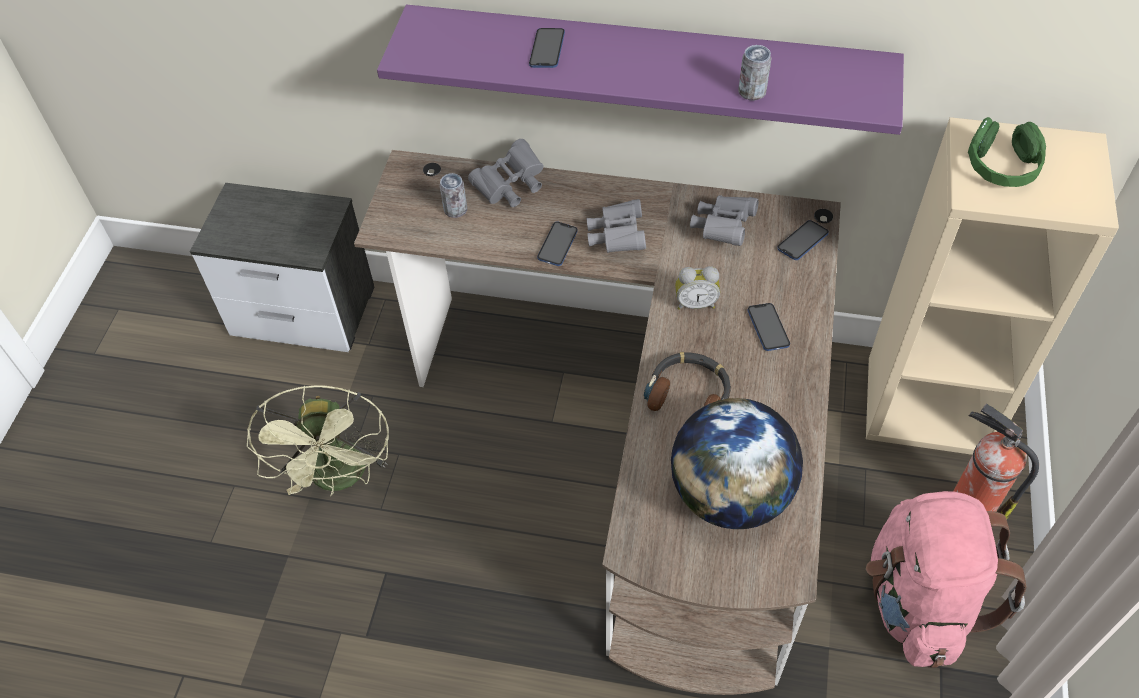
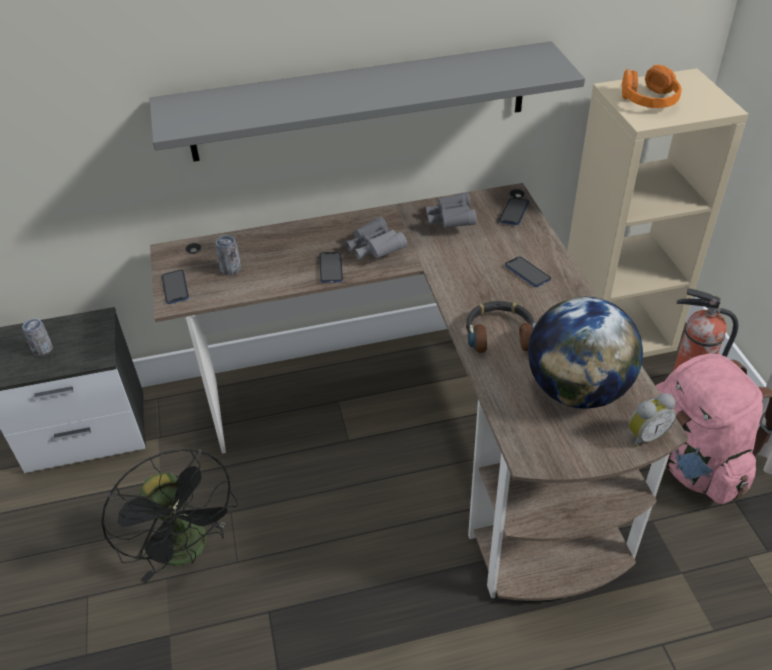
camera: 25 degrees left, 10 degrees down
green fan [247,385,389,497] -> black fan [101,448,238,583]
purple shelf [377,5,904,135] -> grey shelf [149,41,585,162]
grey binoculars [468,139,544,207] -> none
phone [529,28,565,68] -> phone moved to [162,270,189,304]
alarm clock [675,266,720,310] -> alarm clock moved to [628,393,676,448]
can [738,45,772,101] -> can moved to [22,318,53,356]
green headphones [968,117,1046,187] -> orange headphones [622,65,681,108]

